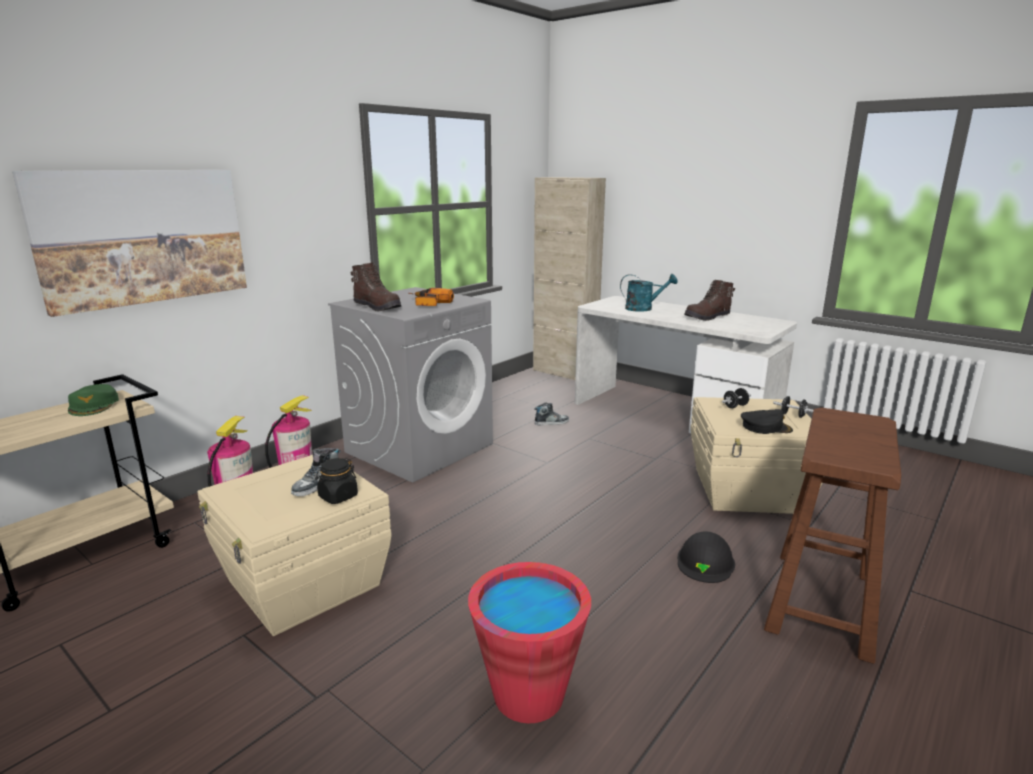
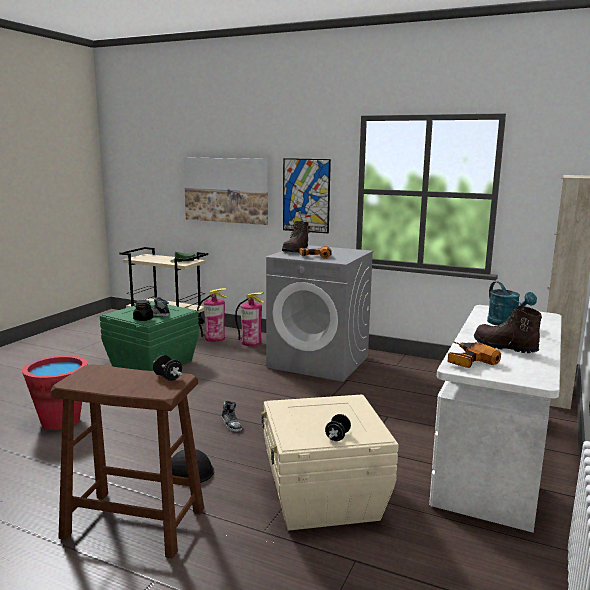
camera: 75 degrees right, 5 degrees down
beige storage box [197,455,392,636] -> green storage box [100,301,199,371]
shoe [534,402,569,425] -> shoe moved to [222,401,242,432]
black dumbbell [722,388,751,408] -> black dumbbell moved to [153,355,182,381]
black cap [741,409,793,434] -> none
none -> picture [283,158,331,233]
none -> power drill [448,342,501,368]

